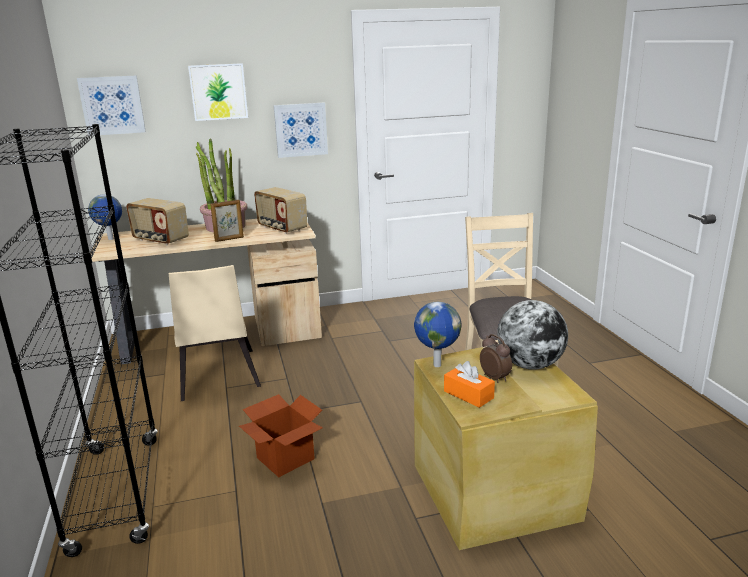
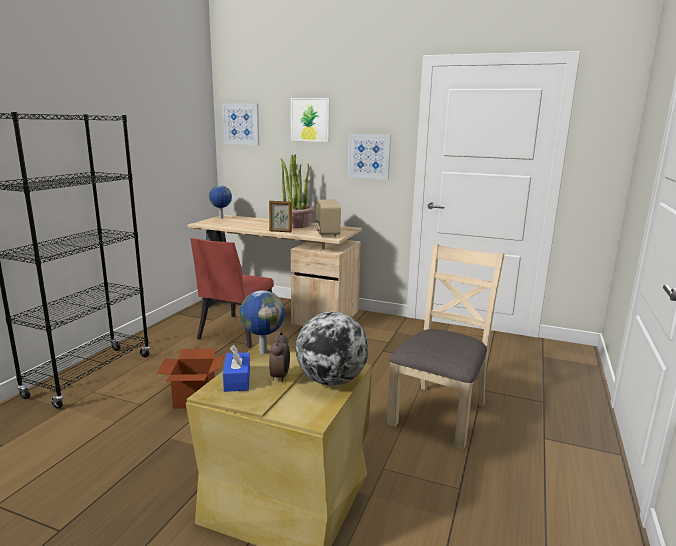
camera: 35 degrees right, 5 degrees down
radio [126,198,189,245] -> none
beige chair [169,265,261,401] -> red chair [190,238,274,348]
orange tissue box [444,361,495,408] -> blue tissue box [223,345,250,392]

